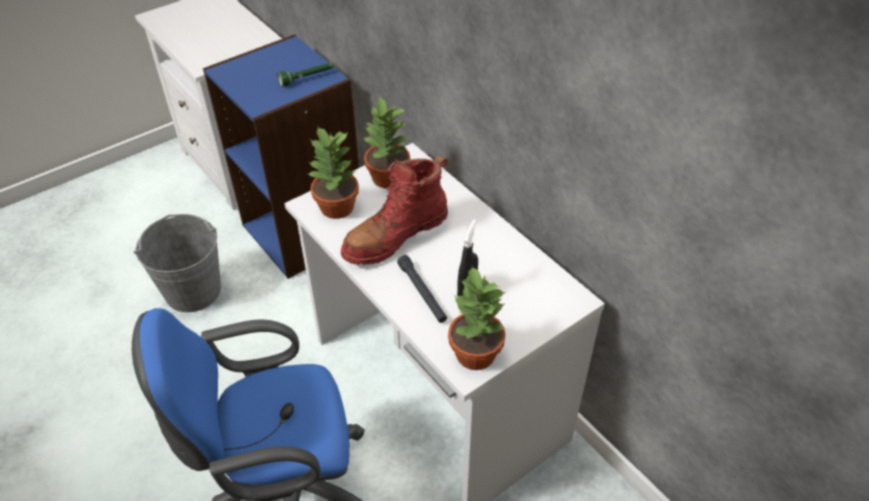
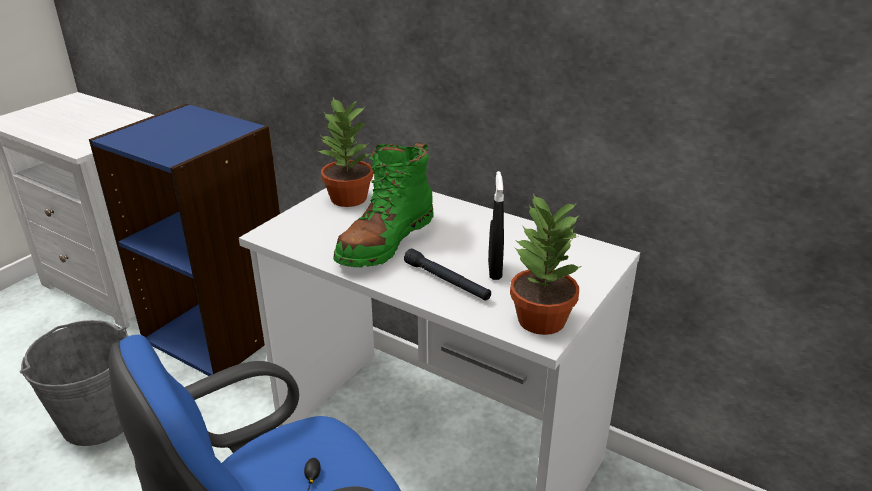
camera: 20 degrees left, 15 degrees down
green flashlight [277,63,334,87] -> none
potted plant [308,126,359,219] -> none
red boot [341,156,448,265] -> green boot [333,143,434,268]

